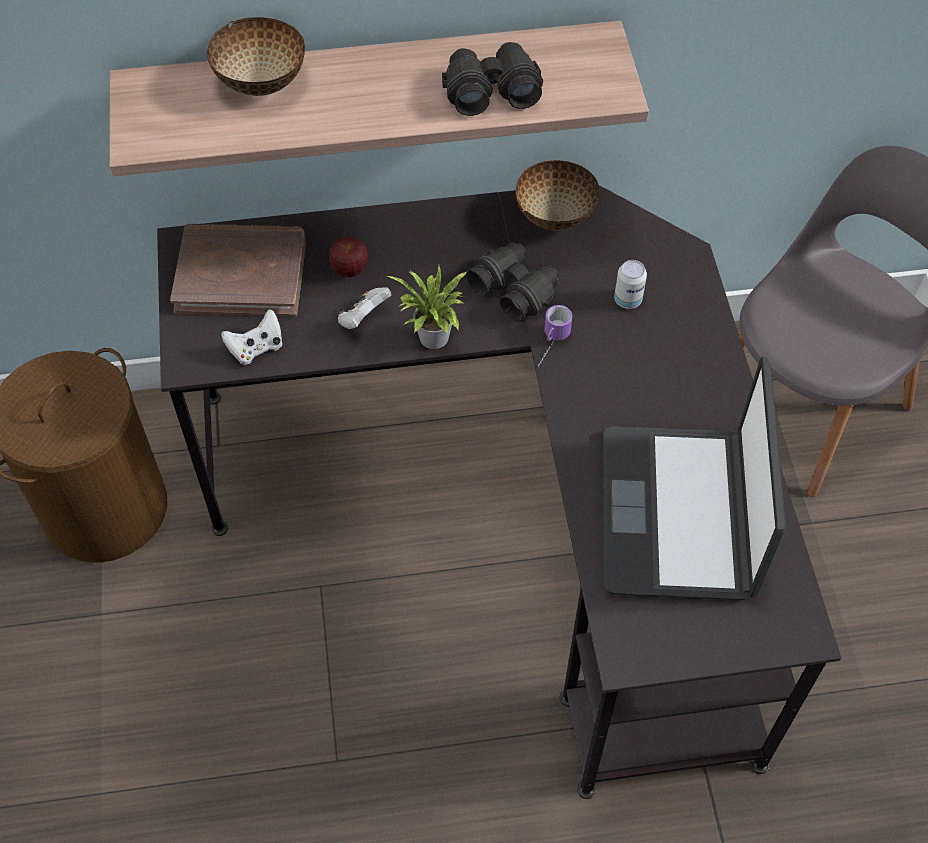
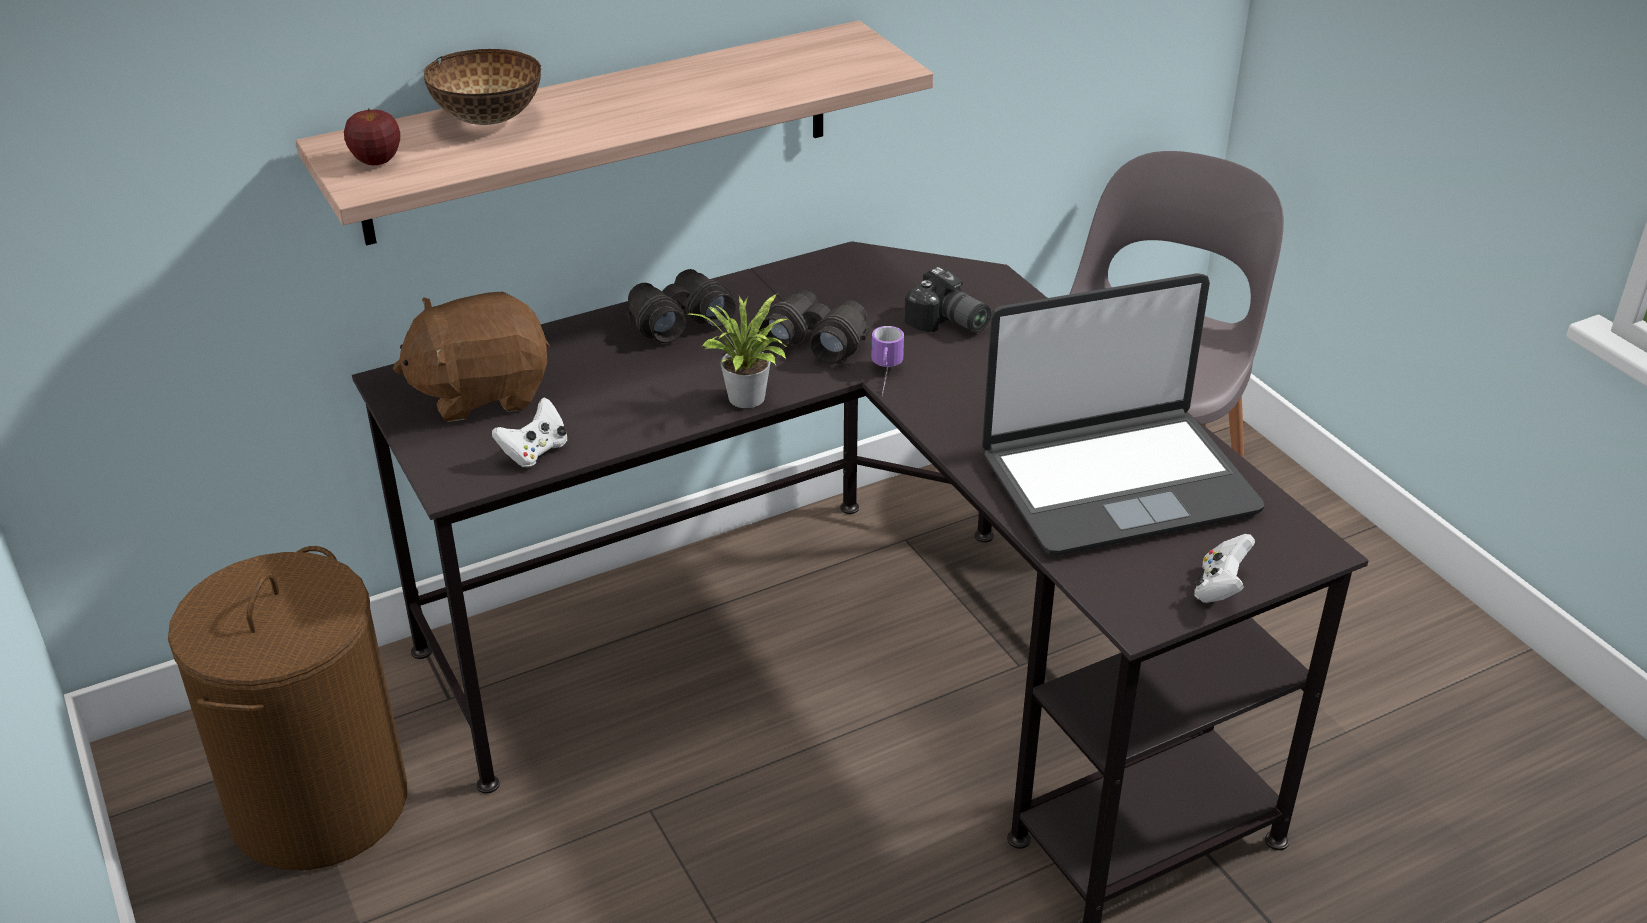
camera: 20 degrees left, 20 degrees down
brown book [170,224,306,317] -> brown plush toy [393,291,550,422]
apple [329,237,368,277] -> apple moved to [344,108,400,165]
white game controller [337,287,392,329] -> white game controller moved to [1194,534,1255,603]
black binoculars [442,42,543,116] -> black binoculars moved to [625,269,736,343]
bowl [516,160,599,231] -> none
laptop [603,356,786,600] -> laptop turned 90 degrees counterclockwise [982,273,1264,556]
can [614,260,647,309] -> camera [905,267,991,332]

